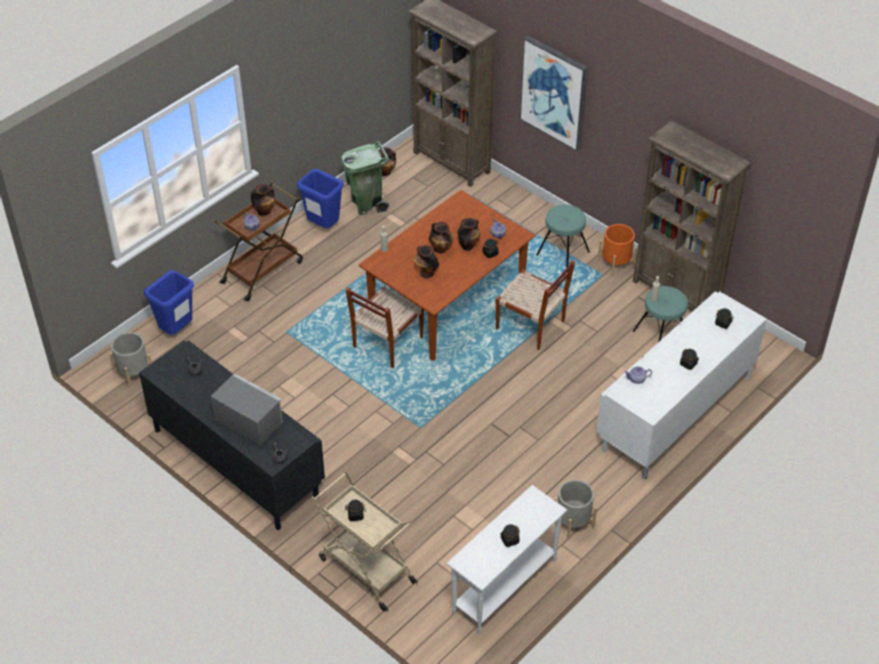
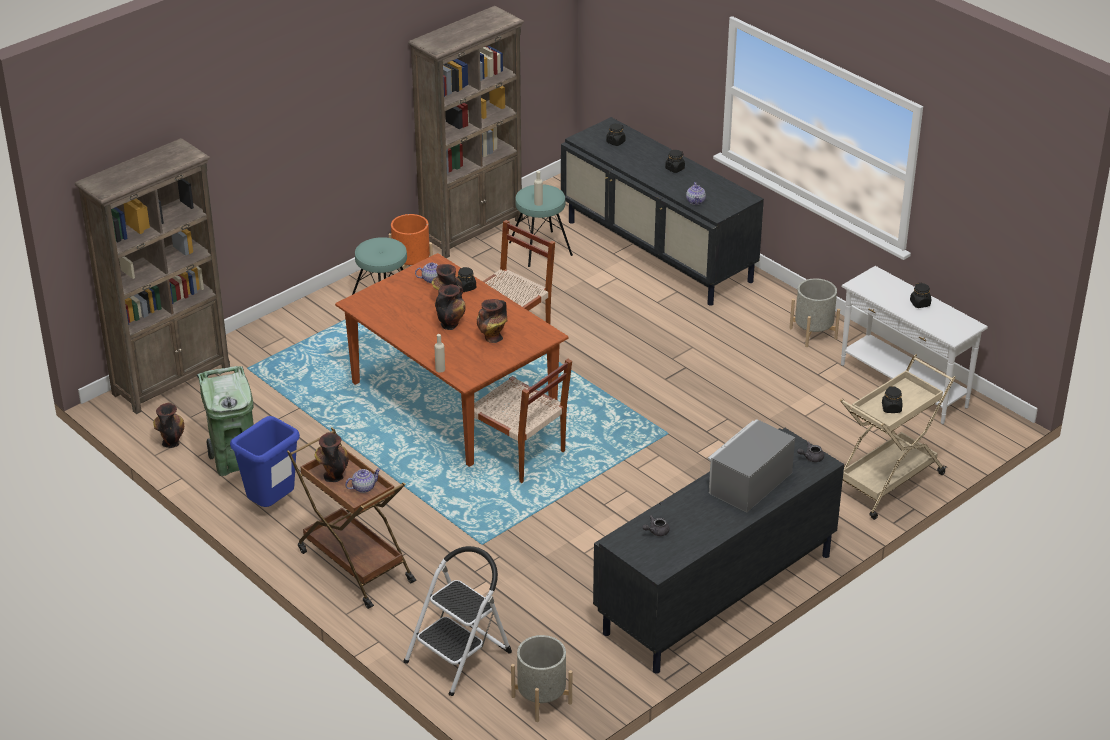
camera: 85 degrees left, 10 degrees down
blue trash can [144,270,194,335] -> step ladder [403,546,512,696]
picture [520,36,588,151] -> none
white cabinet [596,291,767,479] -> black cabinet [561,117,764,306]

